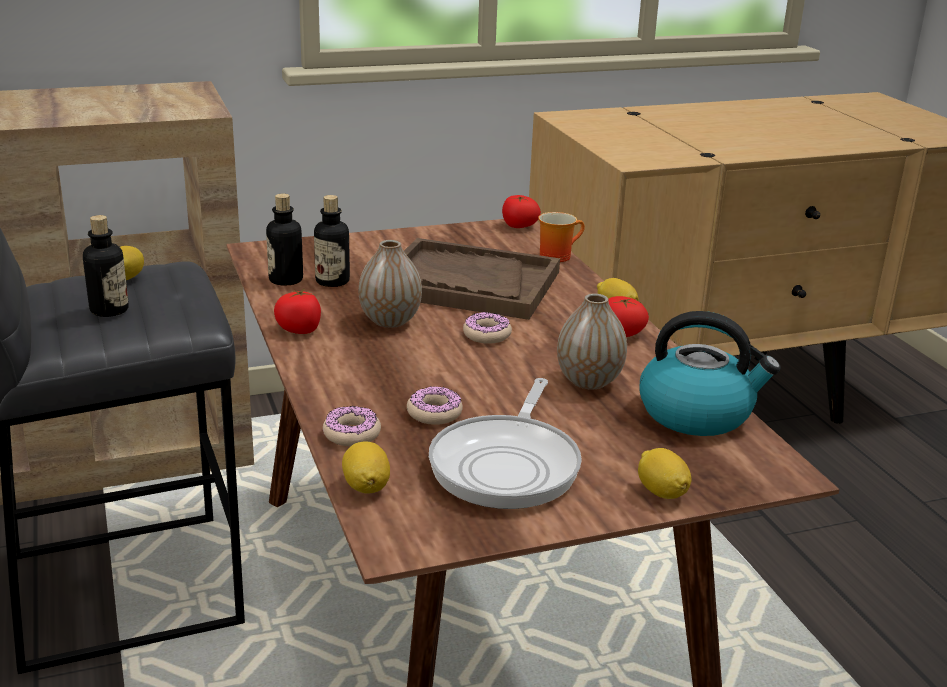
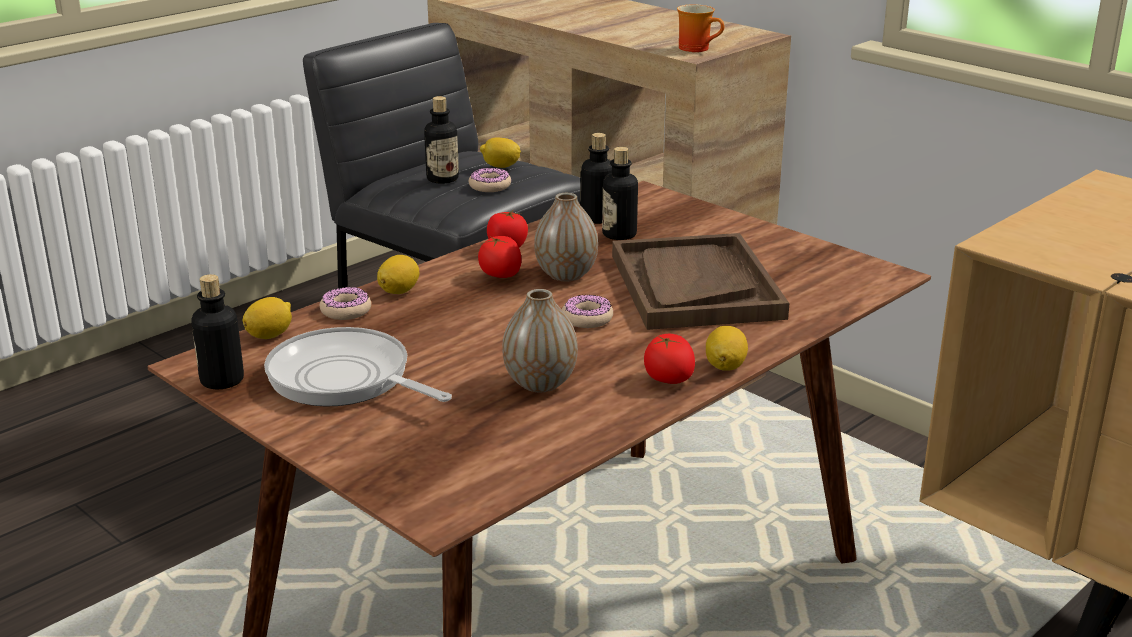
camera: 65 degrees right, 0 degrees up
donut [407,386,463,425] -> donut moved to [469,168,511,192]
frying pan [429,378,582,509] -> frying pan turned 45 degrees clockwise [264,327,452,407]
tomato [502,195,541,228] -> tomato moved to [478,236,521,278]
mug [538,212,585,262] -> mug moved to [677,4,724,52]
lemon [638,448,692,499] -> lemon moved to [377,255,419,294]
kettle [639,311,781,436] -> none
none -> bottle [191,274,244,389]

